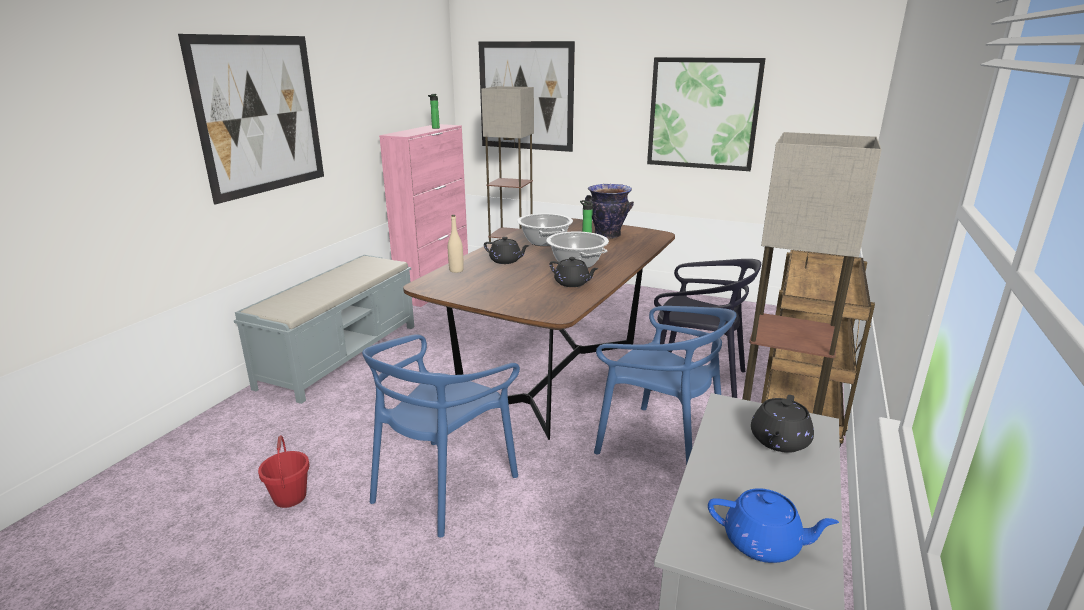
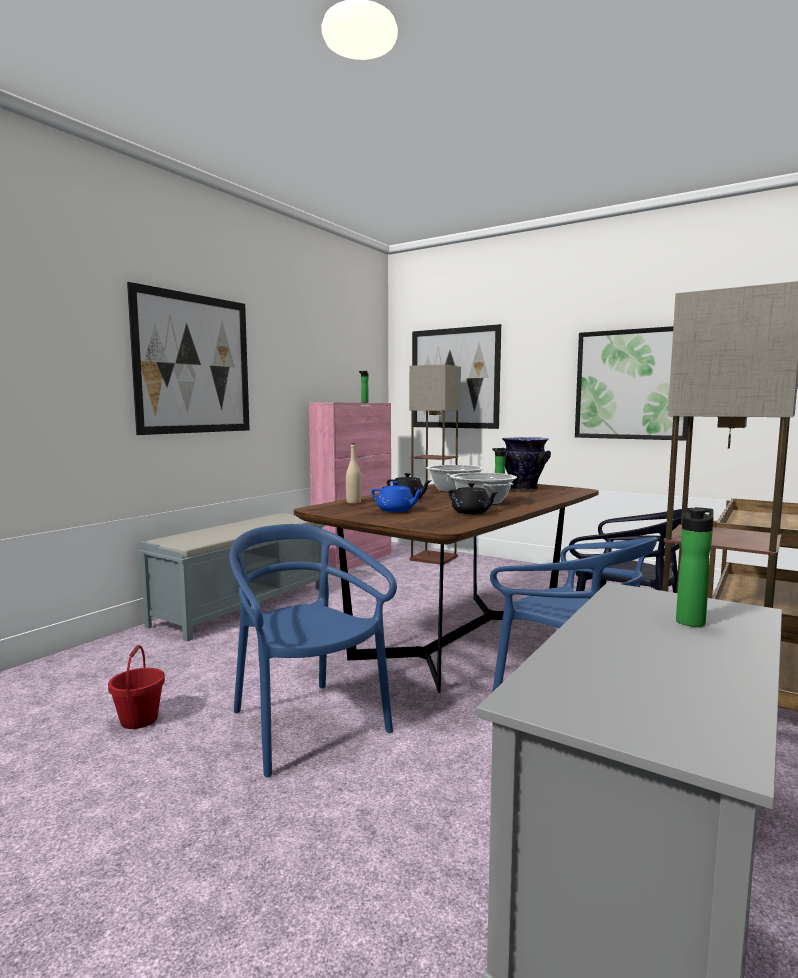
camera: 10 degrees right, 15 degrees down
blue chair [362,335,520,538] -> blue chair turned 105 degrees clockwise [229,524,397,777]
blue teapot [708,488,839,563] -> blue teapot moved to [371,481,423,512]
black teapot [751,395,814,453] -> bottle [676,507,713,627]

